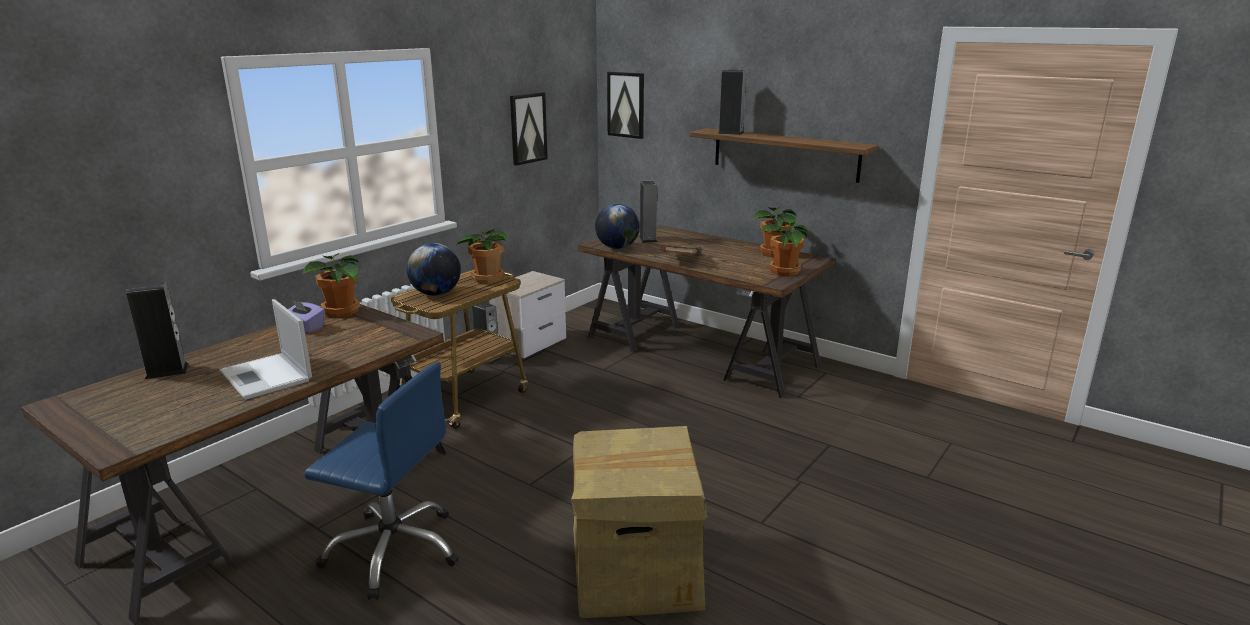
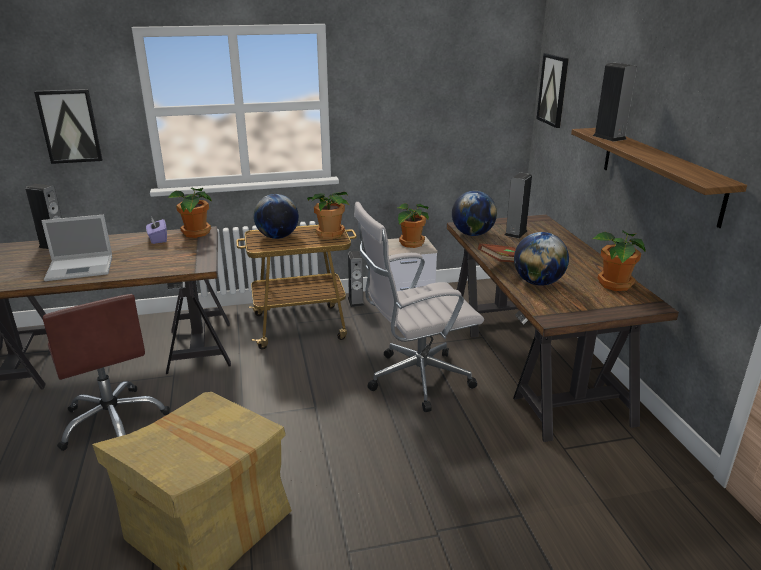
camera: 40 degrees right, 5 degrees up
laptop [220,299,312,400] -> laptop turned 105 degrees counterclockwise [41,215,112,281]
blue office chair [304,362,459,600] -> brown office chair [43,294,170,451]
picture [510,92,548,166] -> picture moved to [34,89,103,164]
potted plant [760,222,808,276] -> potted plant moved to [397,203,429,248]
none -> white office chair [354,202,484,412]
none -> globe [514,232,569,286]

